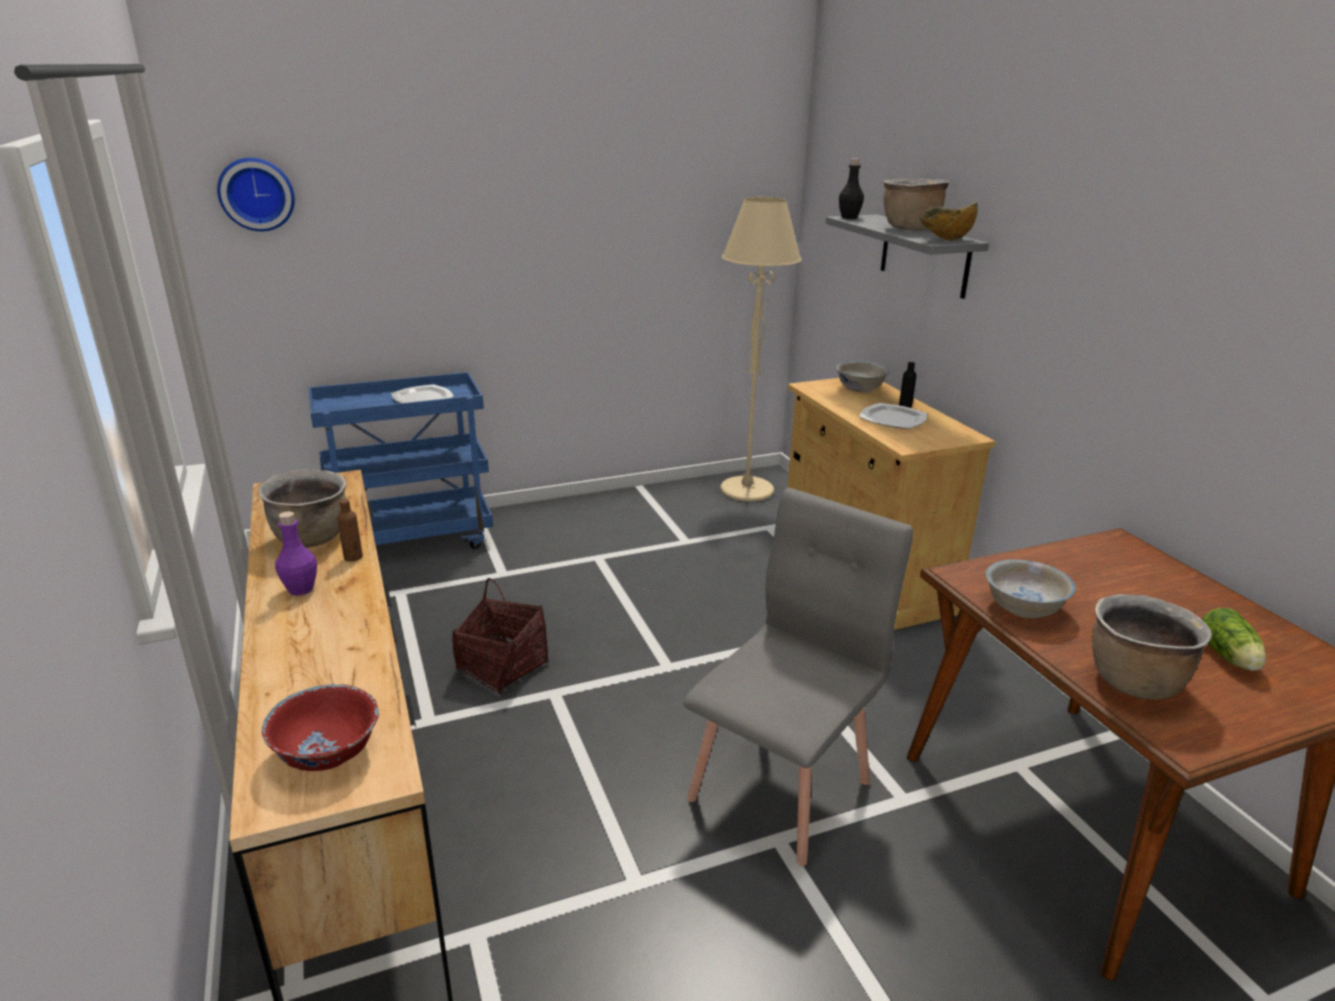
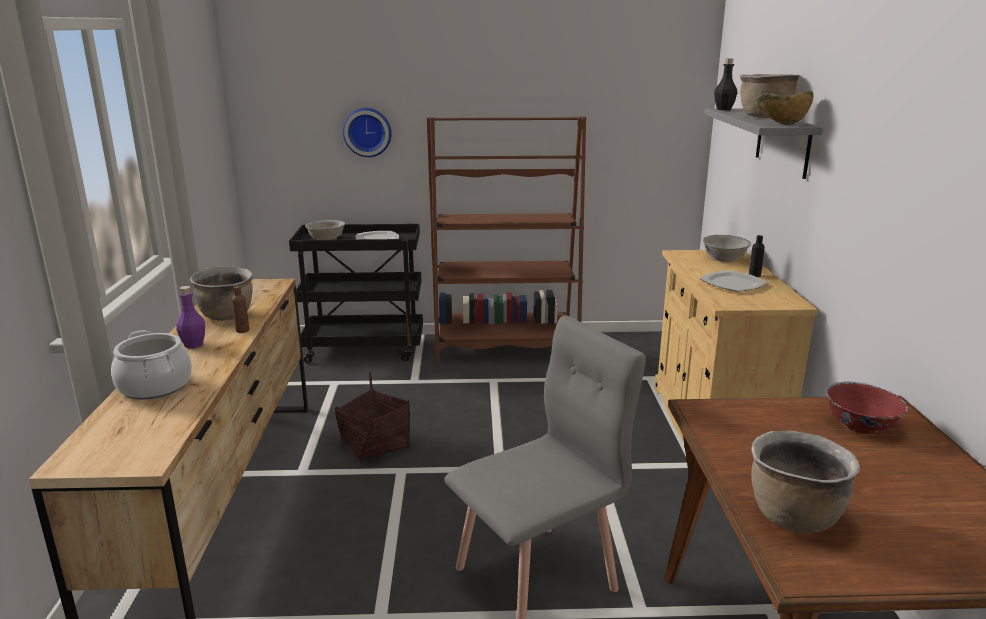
camera: 20 degrees right, 5 degrees down
wall clock [217,158,295,231] -> wall clock moved to [343,108,392,157]
red bowl [262,684,379,771] -> red bowl moved to [825,381,908,434]
blue cart [309,372,493,549] -> black cart [289,223,423,363]
beige floor lamp [720,197,802,502] -> none
white bowl [985,559,1076,618] -> white bowl moved to [305,220,345,240]
lettuce [1202,608,1266,671] -> none
none -> cooking pot [111,330,192,399]
none -> brown bookcase [427,116,586,364]

